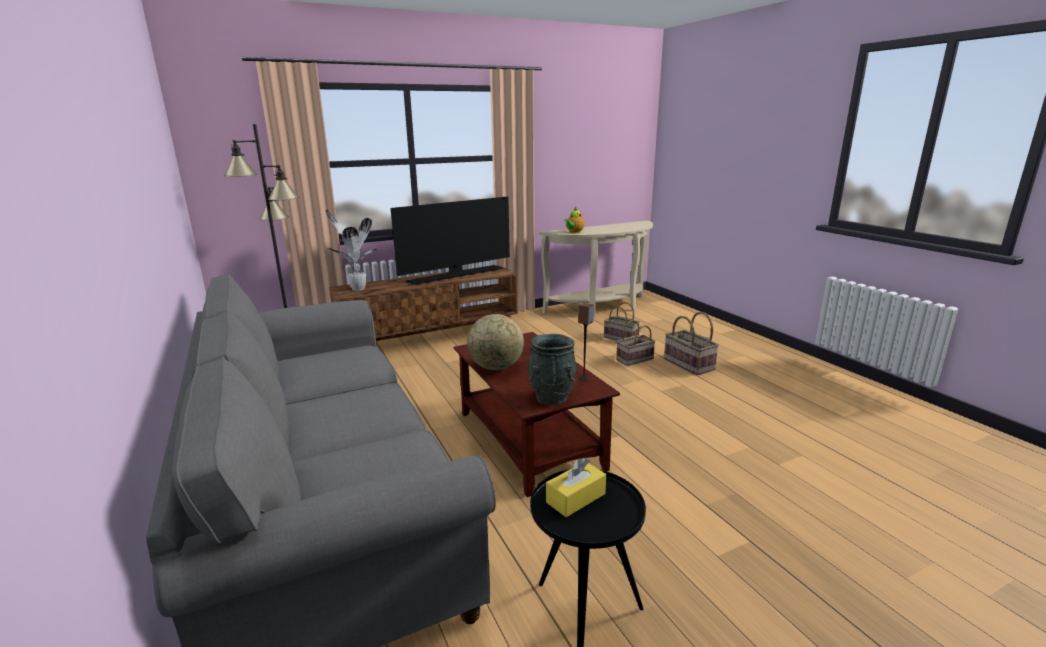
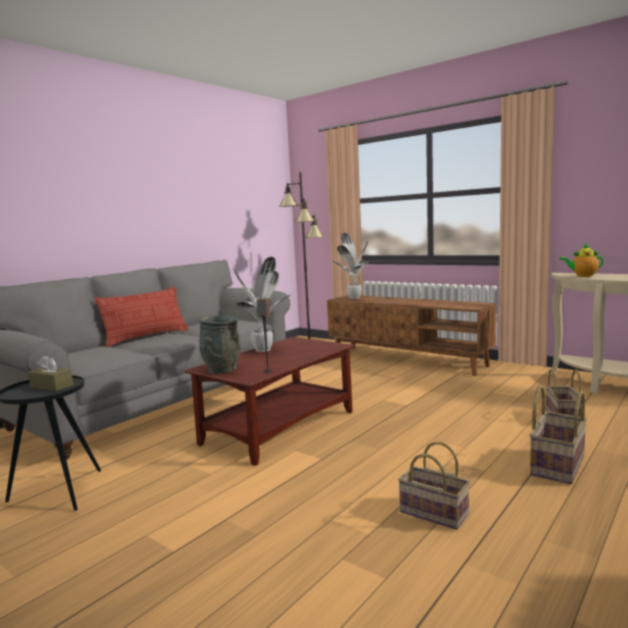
camera: 65 degrees right, 10 degrees down
television [391,196,510,285] -> none
globe [467,314,524,370] -> potted plant [235,257,290,352]
yellow tissue box [546,458,606,517] -> brown tissue box [28,355,73,391]
basket [616,320,656,366] -> basket moved to [398,442,470,530]
none -> pillow [94,287,188,347]

